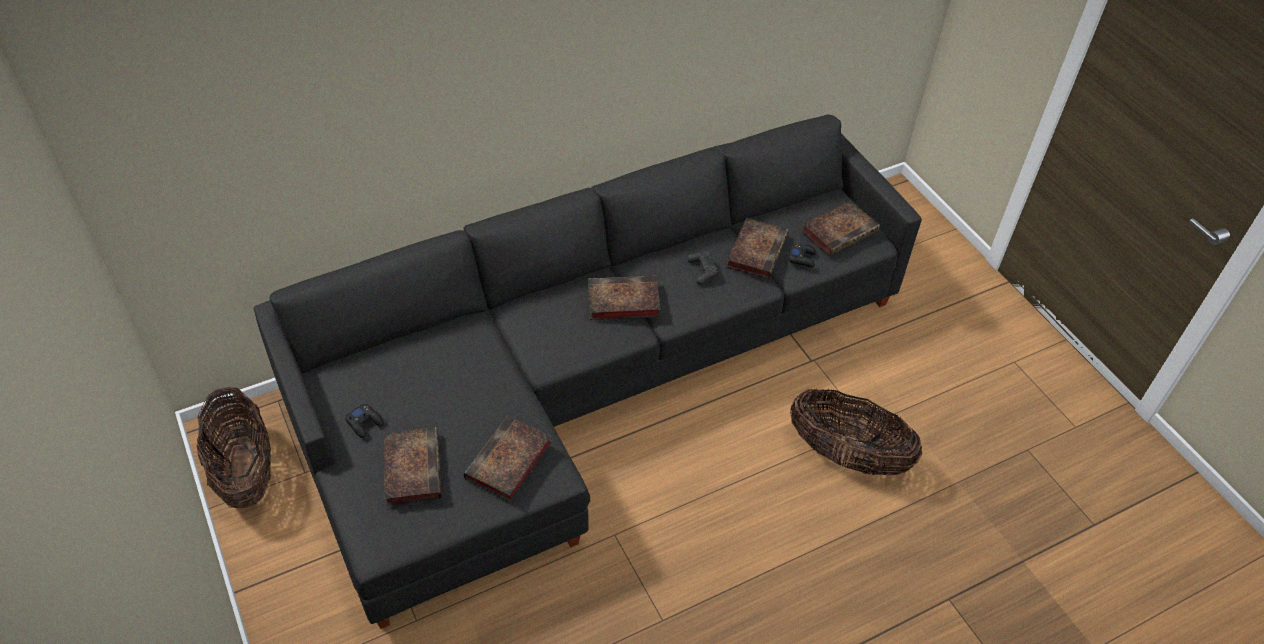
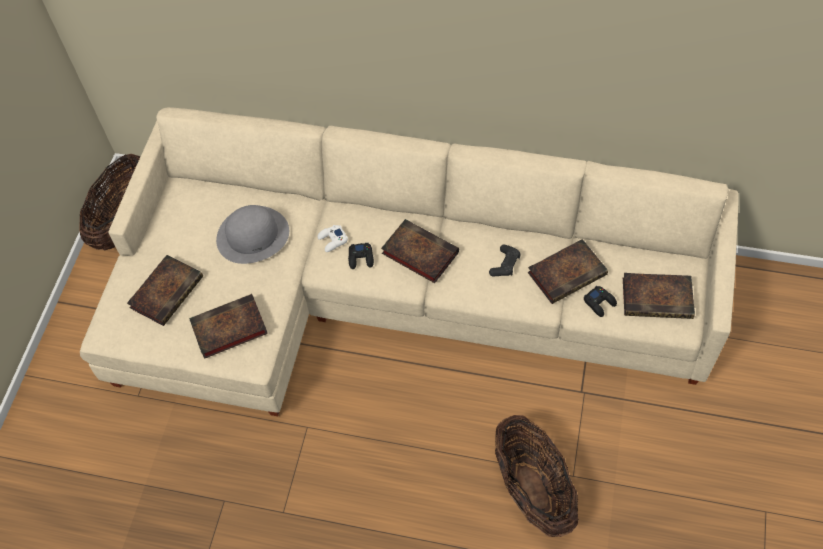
camera: 45 degrees right, 10 degrees up
black sofa [254,114,922,629] -> beige sofa [80,107,739,416]
black game controller [345,404,384,438] -> black game controller moved to [348,243,374,269]
none -> grey hat [216,205,289,264]
none -> white game controller [318,225,348,252]

